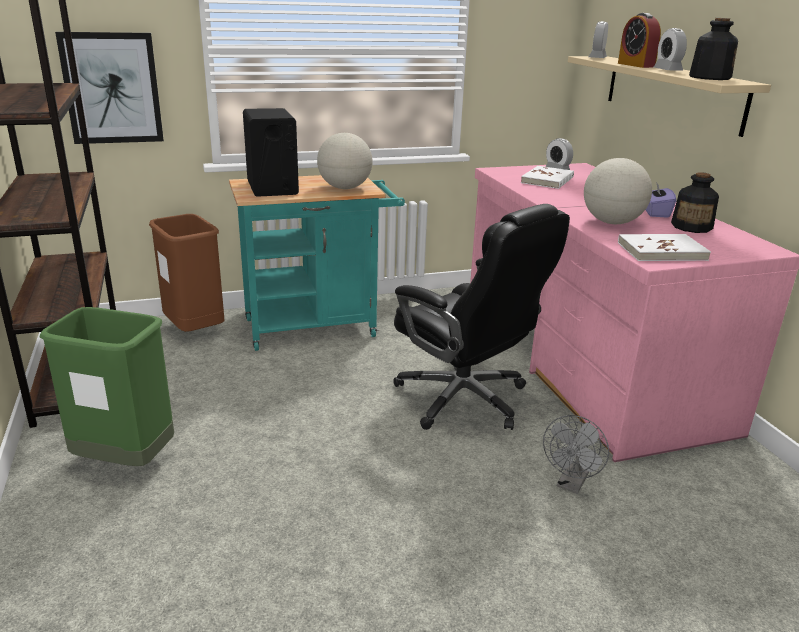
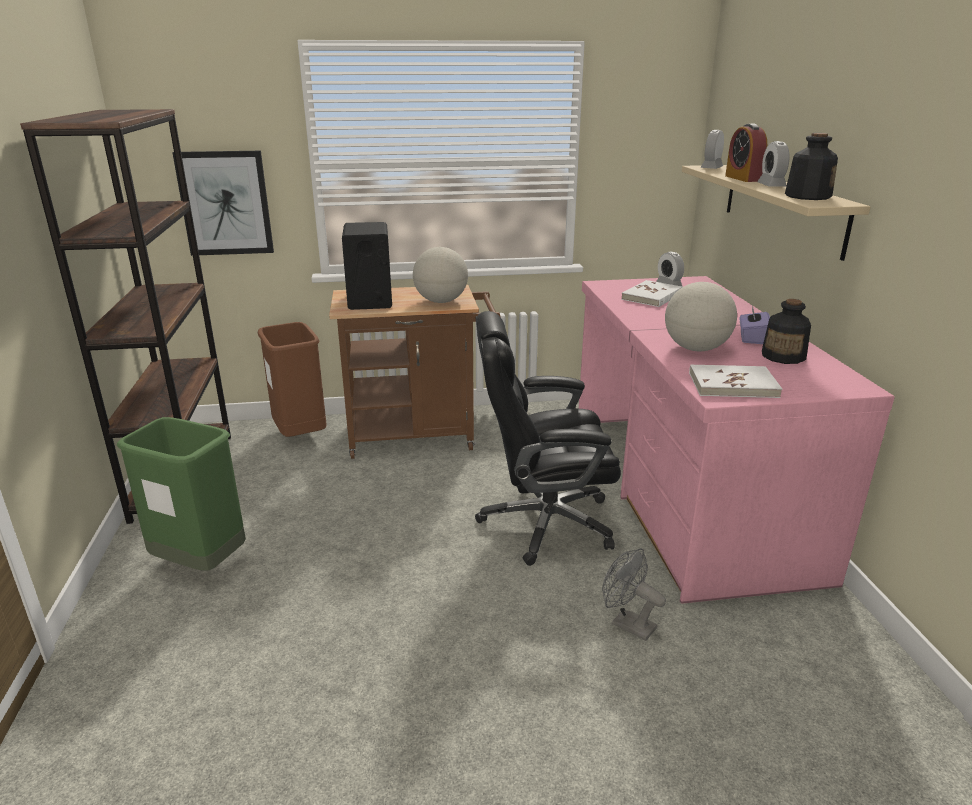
camera: 10 degrees right, 0 degrees up
turquoise cart [229,175,405,351] -> brown cart [329,285,500,459]
black office chair [393,204,570,430] -> black office chair turned 120 degrees clockwise [475,311,621,566]
grey fan [543,415,609,494] -> grey fan turned 90 degrees clockwise [602,548,666,641]

